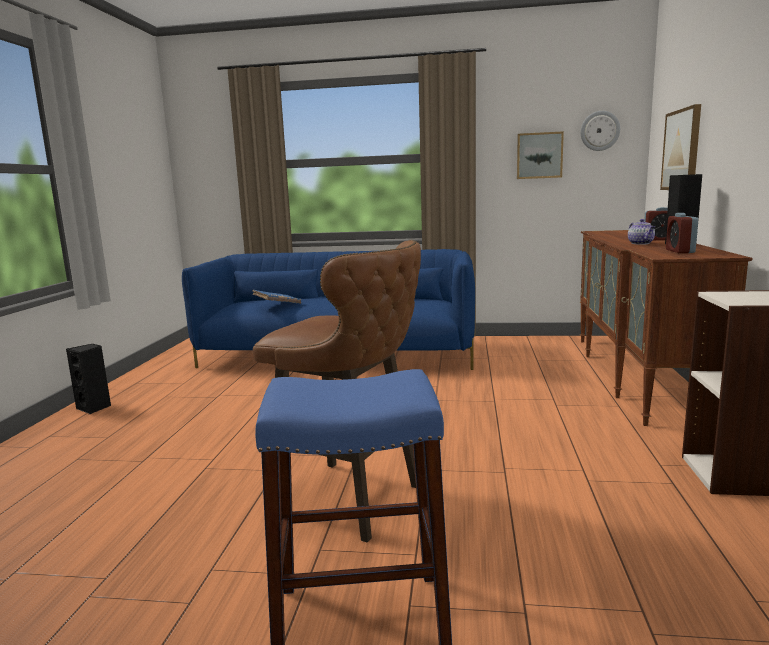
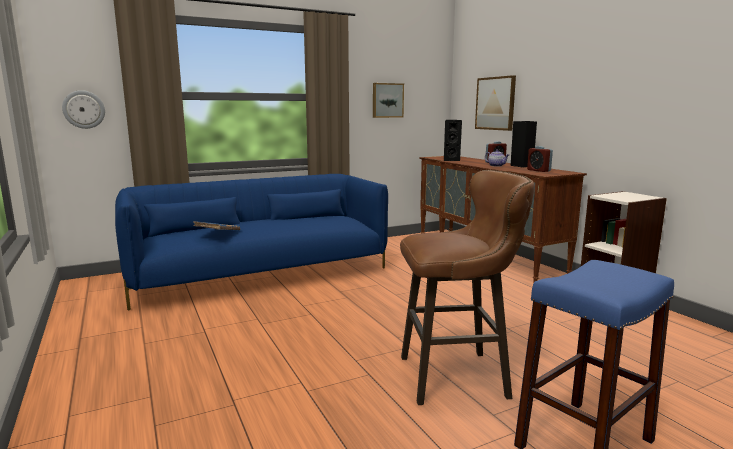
camera: 35 degrees left, 0 degrees up
black speaker [66,344,111,414] -> black speaker moved to [444,120,462,161]
wall clock [580,111,620,151] -> wall clock moved to [62,90,105,129]

